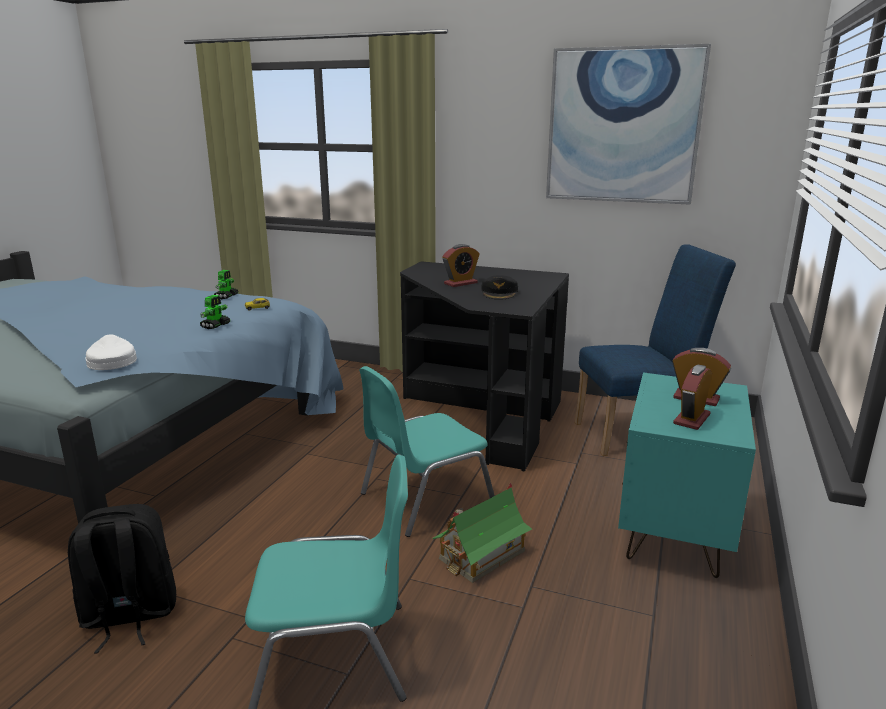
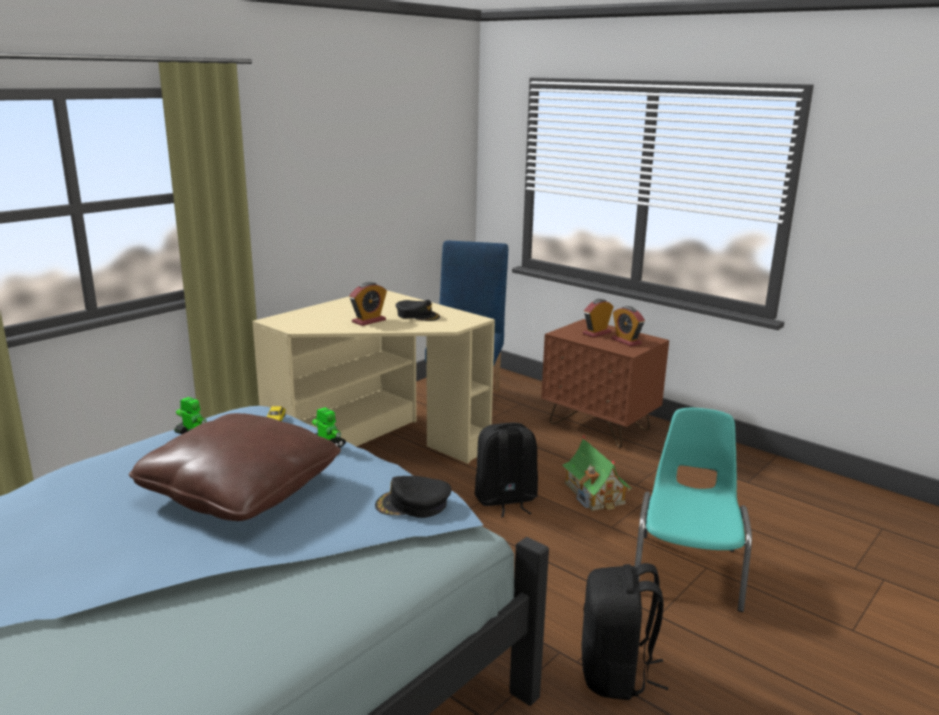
camera: 70 degrees left, 0 degrees up
white cap [85,335,137,370] -> black cap [375,476,451,518]
turquoise chair [359,366,495,537] -> black backpack [475,422,538,518]
black desk [400,261,569,472] -> beige desk [252,290,495,464]
alarm clock [442,244,480,287] -> alarm clock turned 60 degrees clockwise [349,282,387,326]
picture [546,44,711,205] -> none
turquoise nightstand [618,372,756,578] -> brown nightstand [541,319,669,448]
none -> brown pillow [129,413,341,521]

